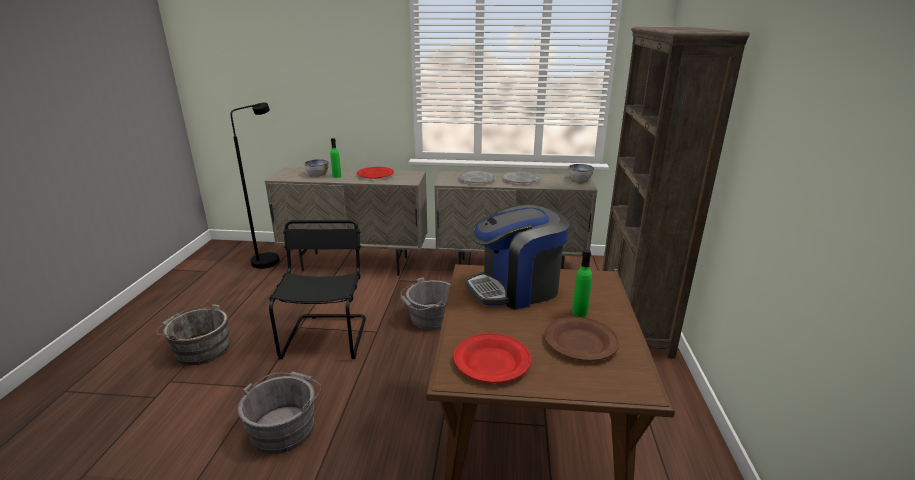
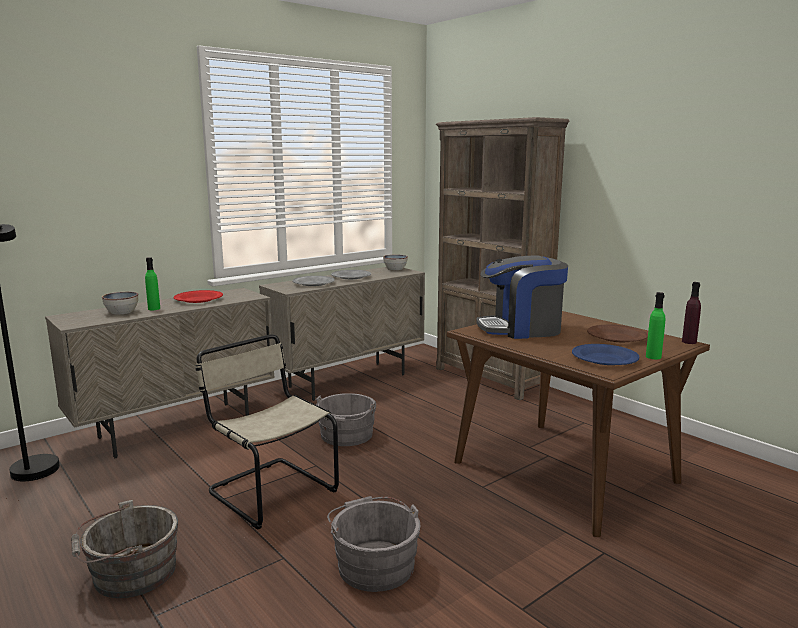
camera: 45 degrees left, 10 degrees down
black chair [269,220,366,360] -> beige chair [195,334,339,529]
red plate [453,333,531,383] -> blue plate [572,344,639,365]
coffee machine [465,204,569,310] -> coffee machine turned 60 degrees clockwise [476,255,568,339]
green bottle [572,250,592,317] -> green bottle moved to [646,292,665,359]
none -> purple bottle [682,282,701,344]

